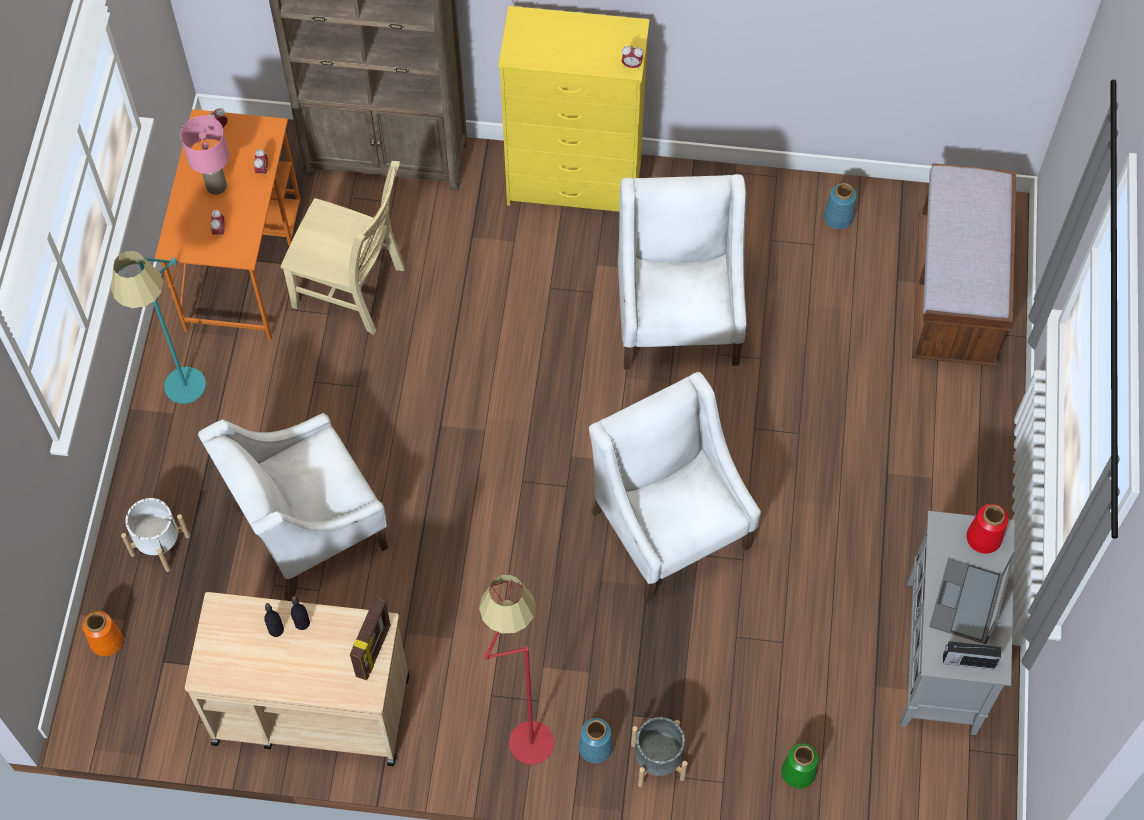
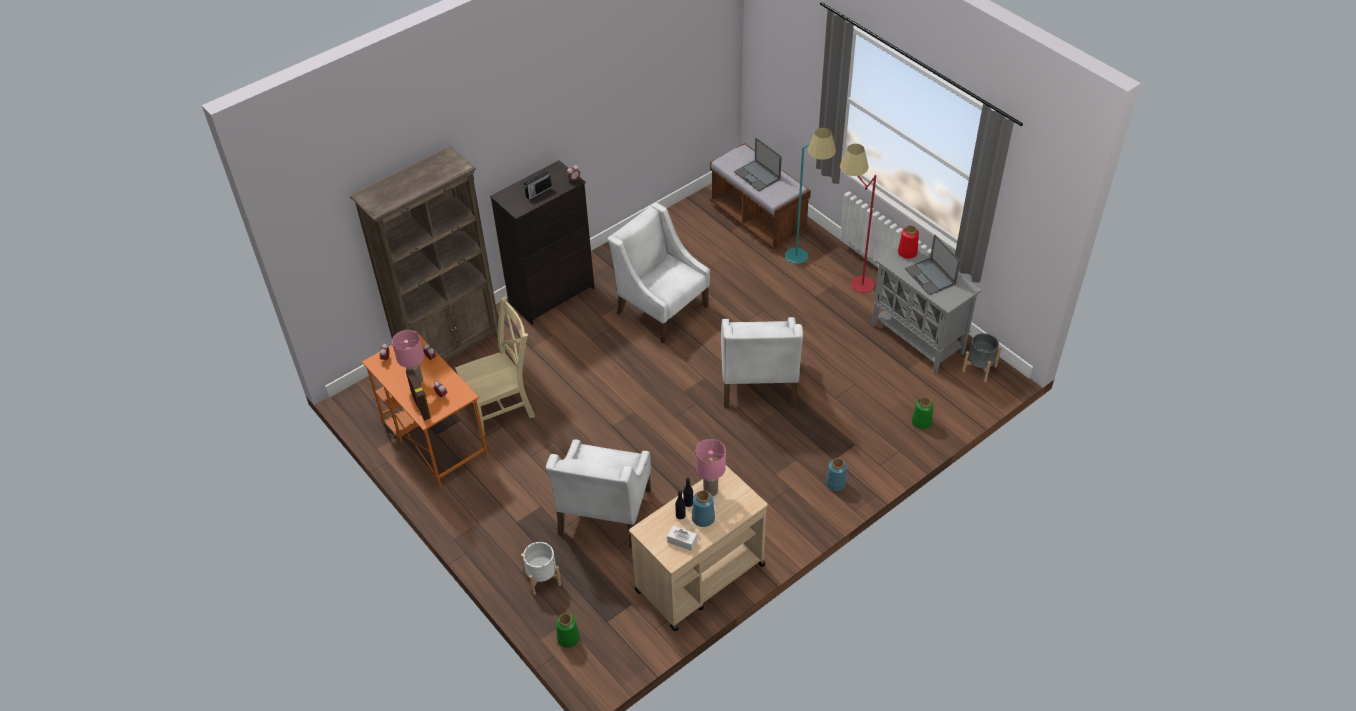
camera: 45 degrees left, 15 degrees down
orange vase [83,611,123,656] -> green vase [556,613,580,648]
turquoise floor lamp [111,251,206,404] -> turquoise floor lamp moved to [785,128,836,264]
picture frame [350,597,391,680] -> picture frame moved to [406,369,431,421]
red floor lamp [479,575,554,765] -> red floor lamp moved to [840,144,876,293]
yellow dresser [498,6,650,212] -> black dresser [490,160,595,325]
white armchair [589,372,761,602] -> white armchair turned 105 degrees counterclockwise [721,317,803,408]
grey planter [631,717,688,787] -> grey planter moved to [962,333,1002,382]
blue vase [824,183,857,229] -> blue vase moved to [692,490,715,527]
radio [943,641,1001,670] -> radio moved to [524,170,552,200]
none -> white tissue box [667,525,697,551]
none -> pink table lamp [696,439,726,496]
none -> laptop [734,138,782,191]

